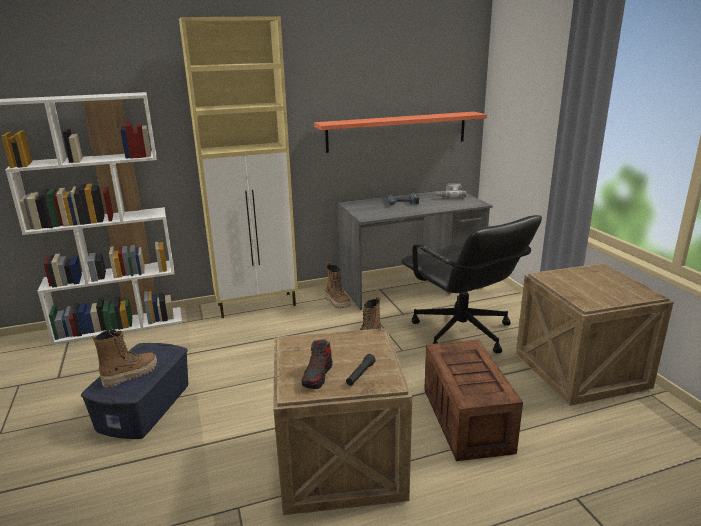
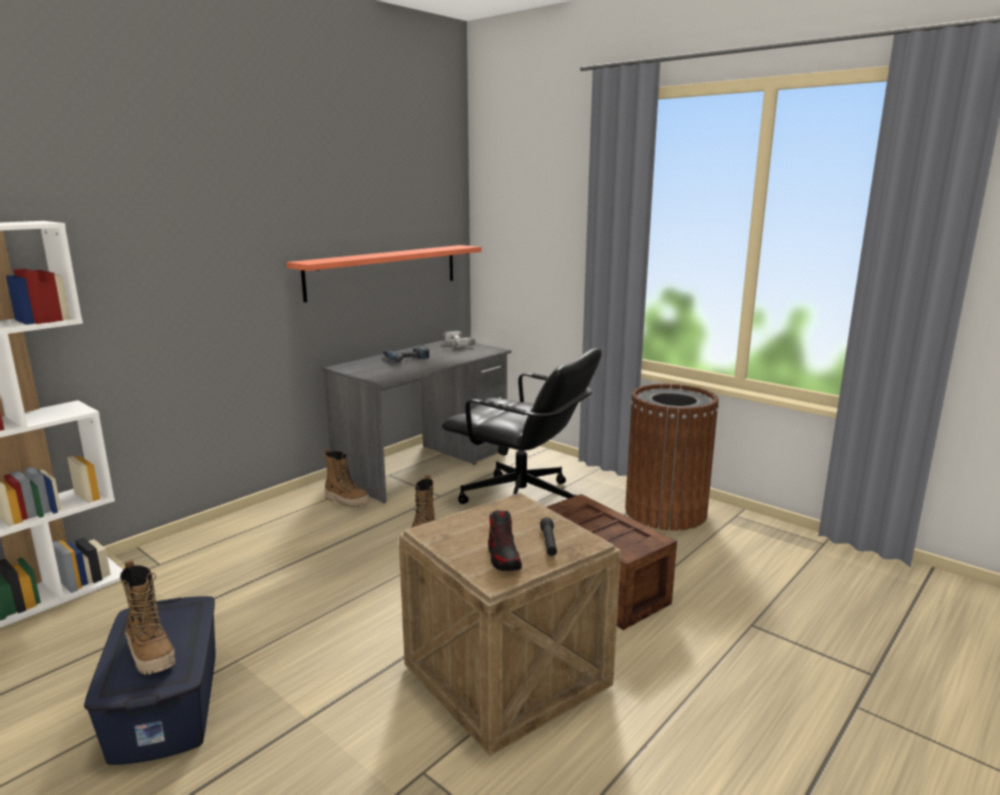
camera: 30 degrees left, 5 degrees down
boot [92,330,157,388] -> boot turned 120 degrees clockwise [120,560,176,675]
beige cabinet [179,16,298,318] -> none
crate [516,263,674,406] -> brown trash can [625,384,719,531]

